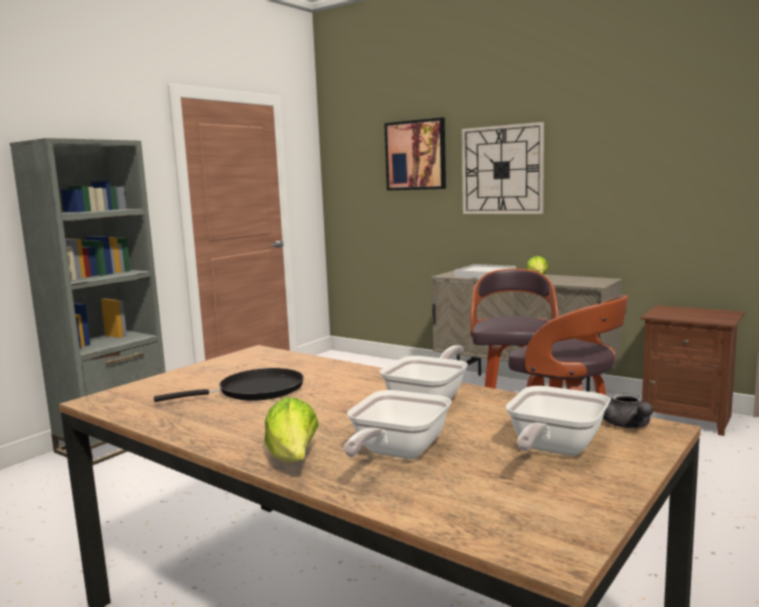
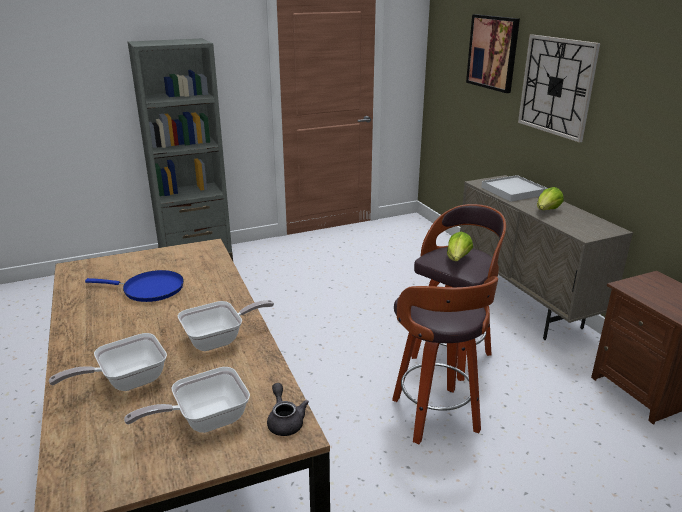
camera: 30 degrees right, 15 degrees up
black frying pan [154,368,304,402] -> blue frying pan [85,270,184,302]
lettuce [264,397,319,462] -> lettuce moved to [447,232,473,261]
grey teapot [603,393,653,428] -> grey teapot turned 135 degrees clockwise [267,383,309,436]

